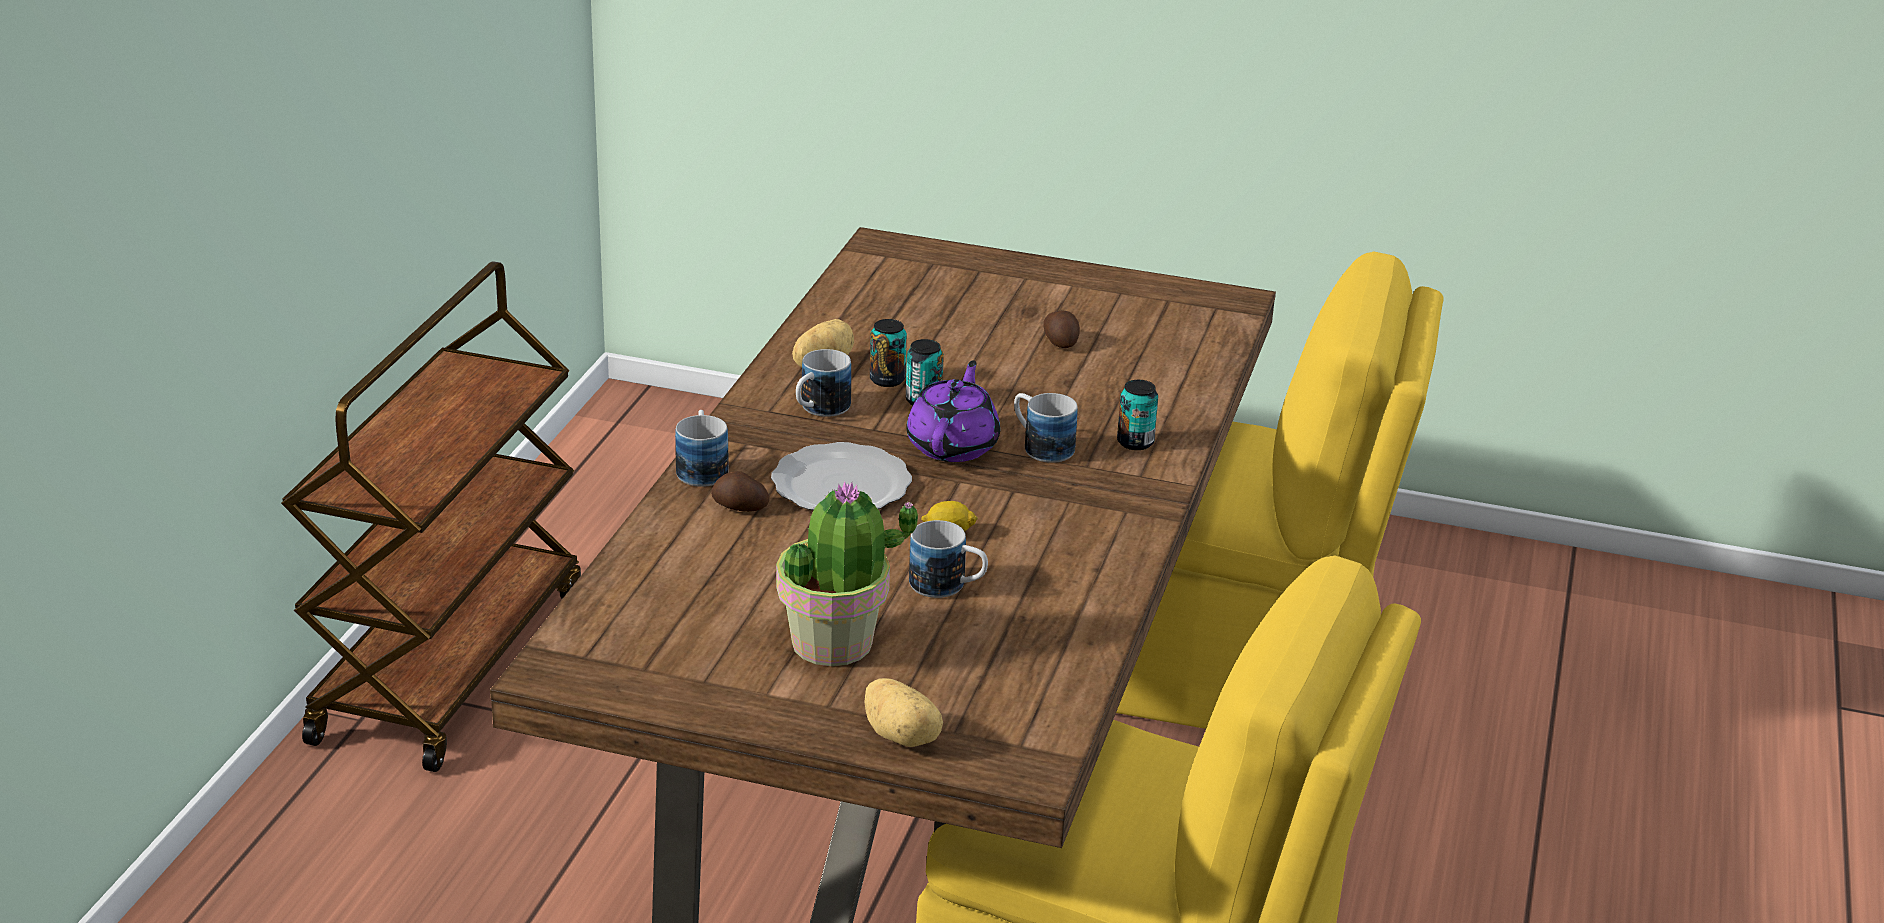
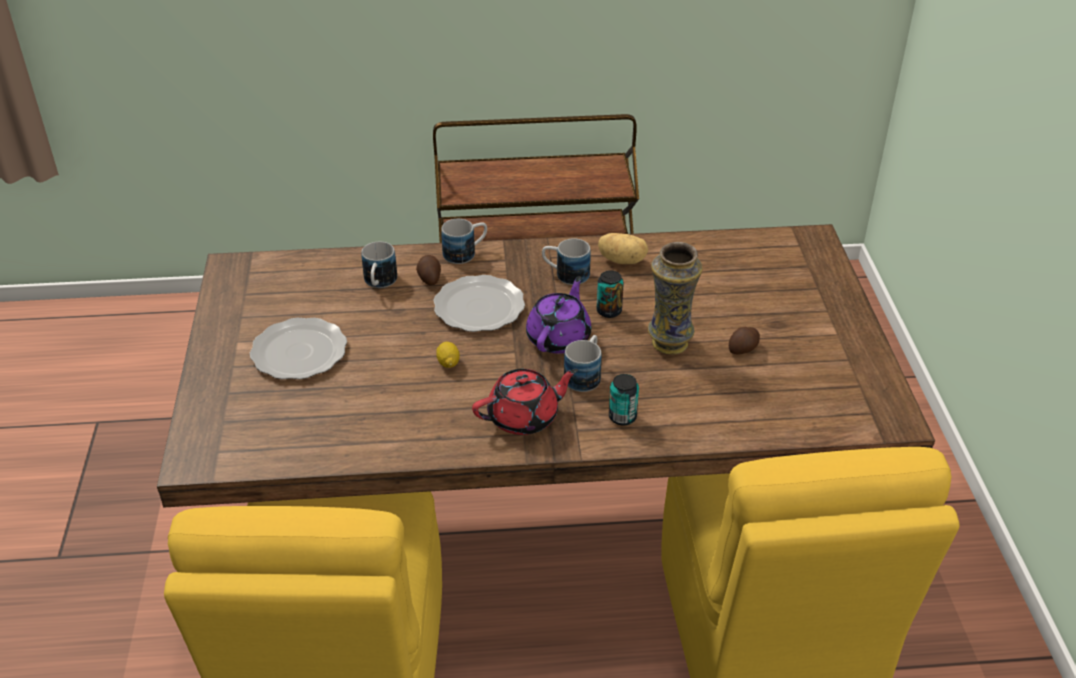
camera: 70 degrees right, 10 degrees up
potted plant [776,481,919,666] -> plate [250,317,347,379]
potato [864,678,943,747] -> none
can [870,319,907,387] -> none
purple teapot [906,360,1000,462] -> purple teapot turned 60 degrees counterclockwise [526,276,592,354]
mug [909,520,988,598] -> mug moved to [361,242,397,288]
none -> red teapot [472,369,578,435]
none -> vase [648,242,703,355]

